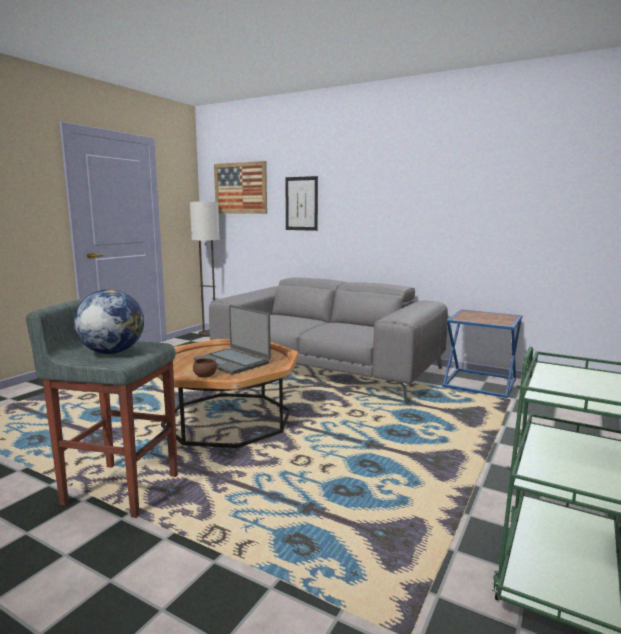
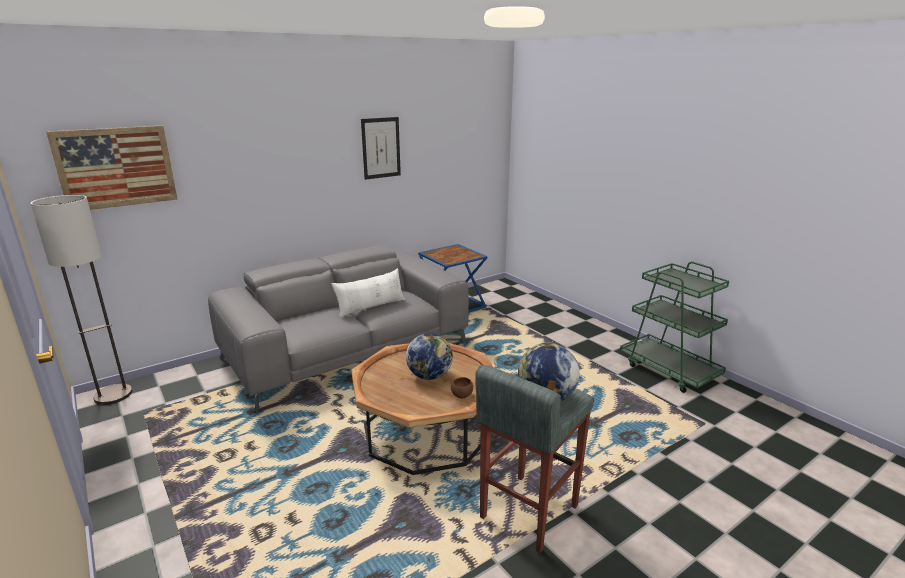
camera: 65 degrees left, 10 degrees up
laptop [194,305,271,375] -> globe [406,333,453,380]
picture [285,176,318,231] -> picture moved to [361,117,401,180]
none -> white pillow [331,268,405,318]

